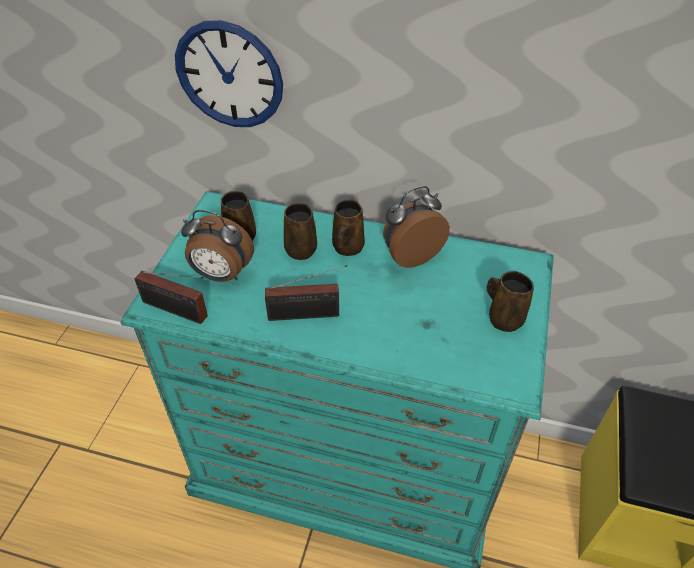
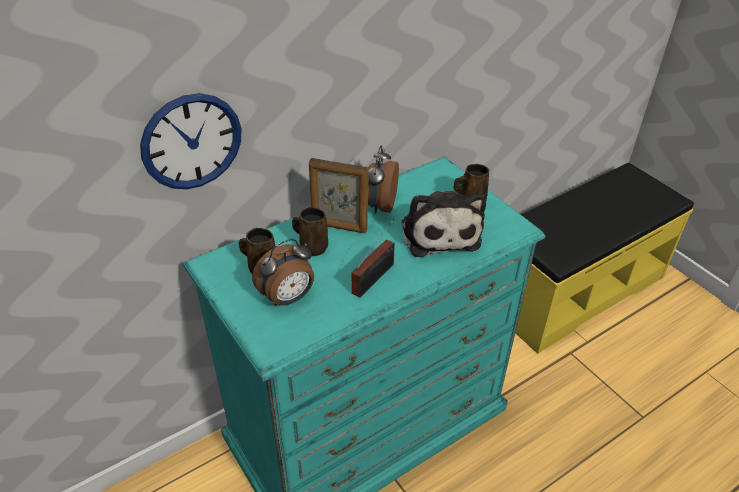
camera: 50 degrees left, 5 degrees down
radio [134,271,208,324] -> none
brown mug [332,200,365,256] -> picture frame [309,158,369,233]
none -> plush toy [402,191,486,257]

